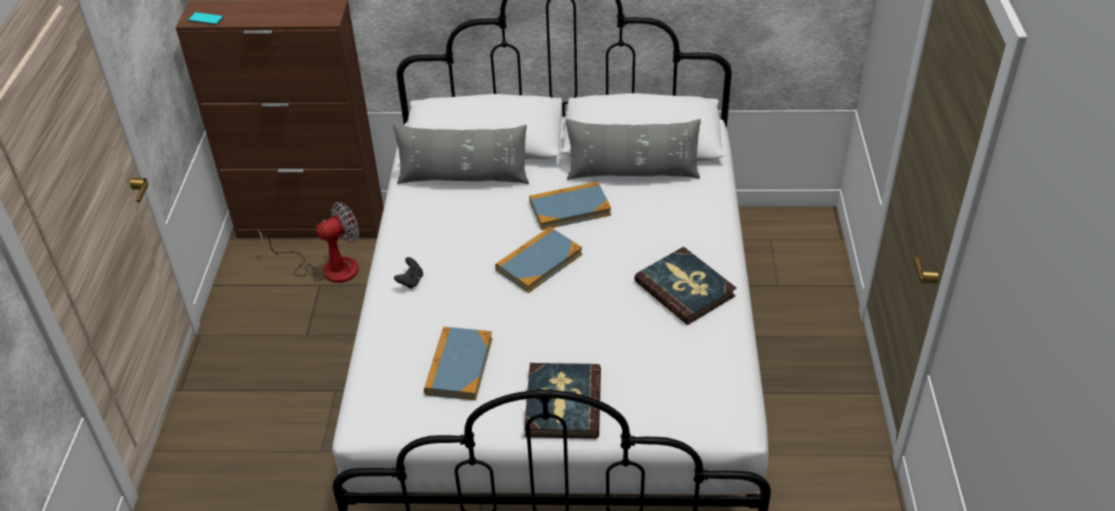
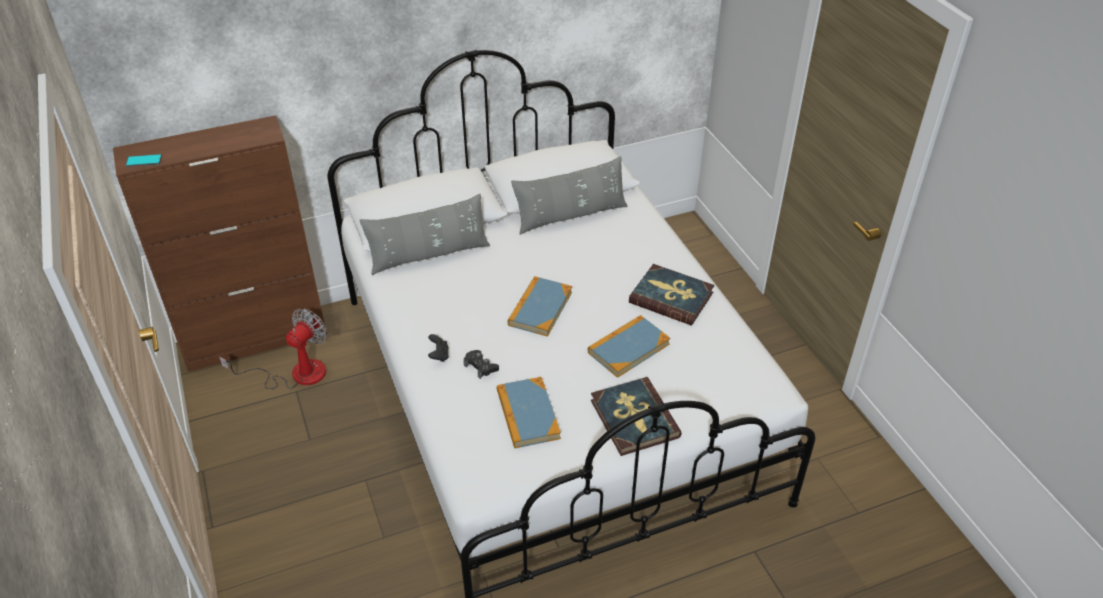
camera: 25 degrees left, 0 degrees up
book [529,182,611,230] -> book moved to [588,315,670,378]
none -> black game controller [464,350,499,379]

